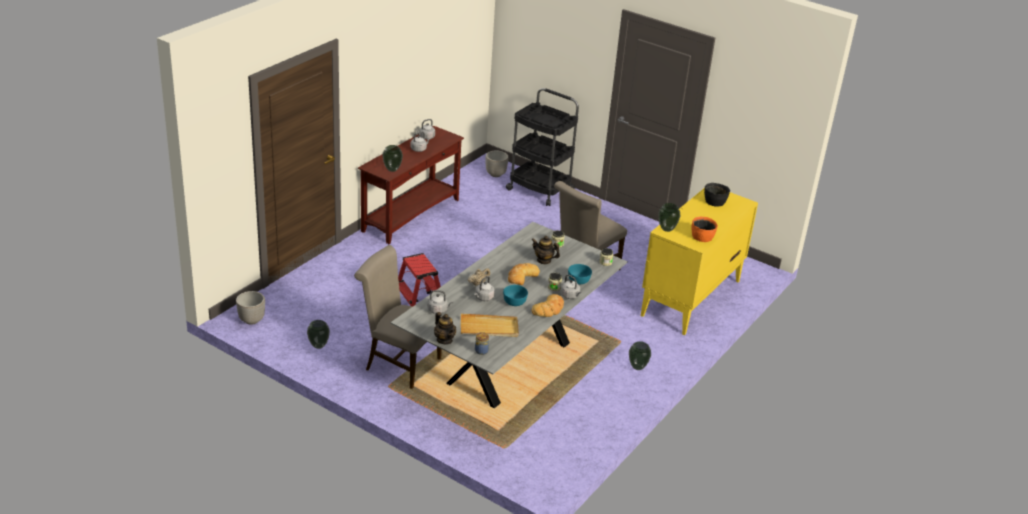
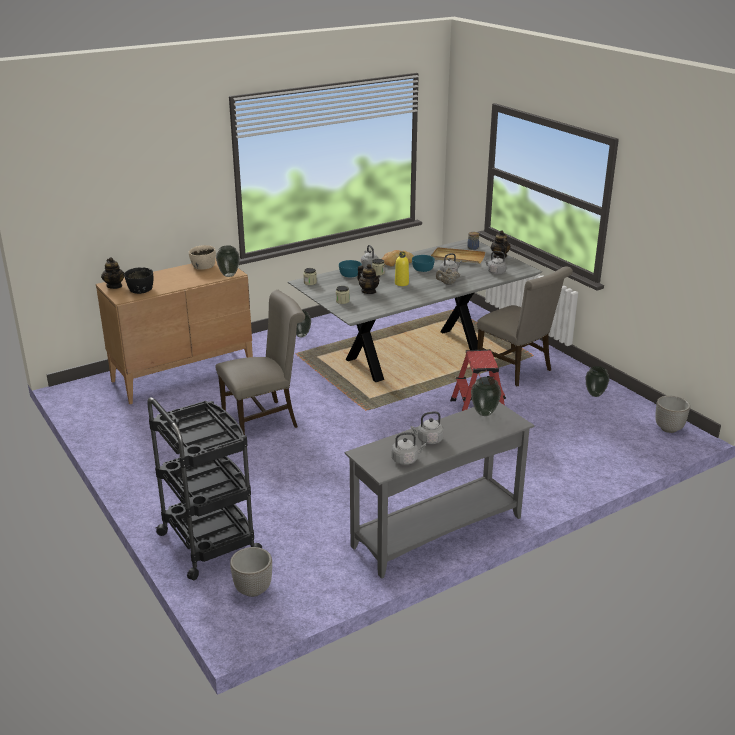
camera: 155 degrees left, 5 degrees down
brown console table [358,126,464,244] -> grey console table [345,402,534,579]
bread [508,263,540,285] -> yellow bottle [395,252,409,286]
yellow cabinet [641,188,758,335] -> brown cabinet [96,259,253,404]
orange bowl [692,217,718,242] -> beige bowl [189,245,216,270]
none -> teapot [101,257,124,289]

